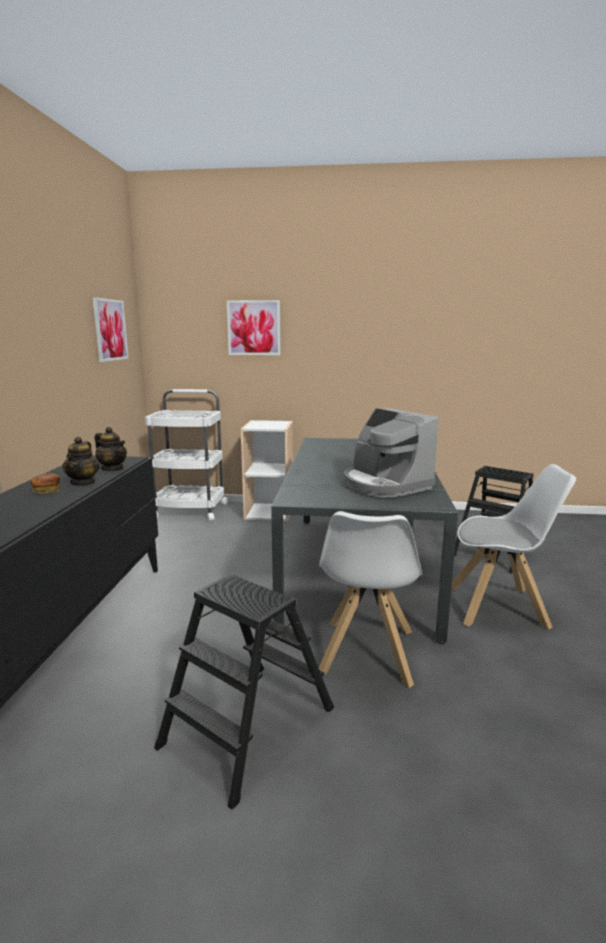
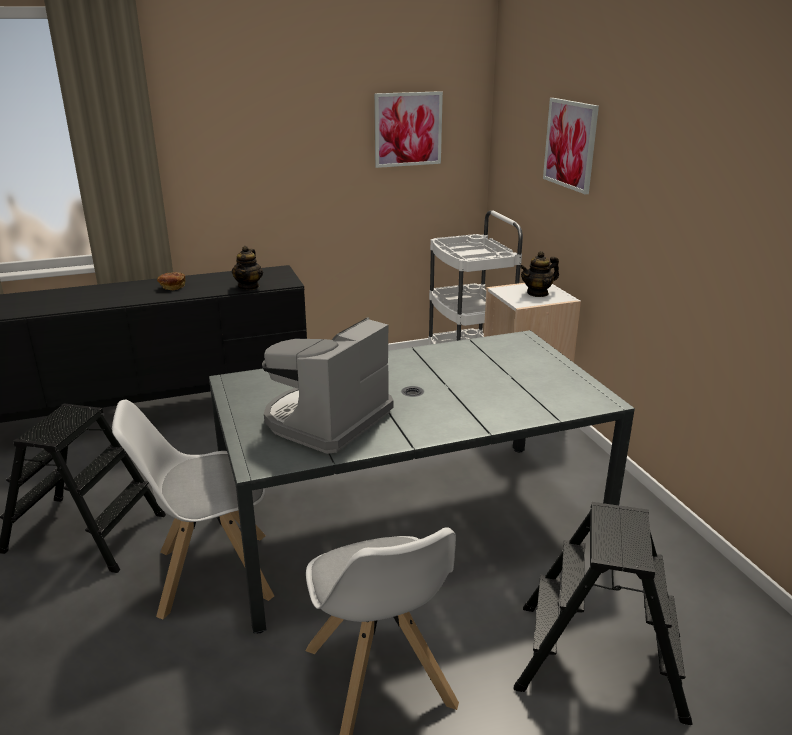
camera: 65 degrees right, 10 degrees up
teapot [62,437,100,486] -> teapot moved to [520,251,559,297]

